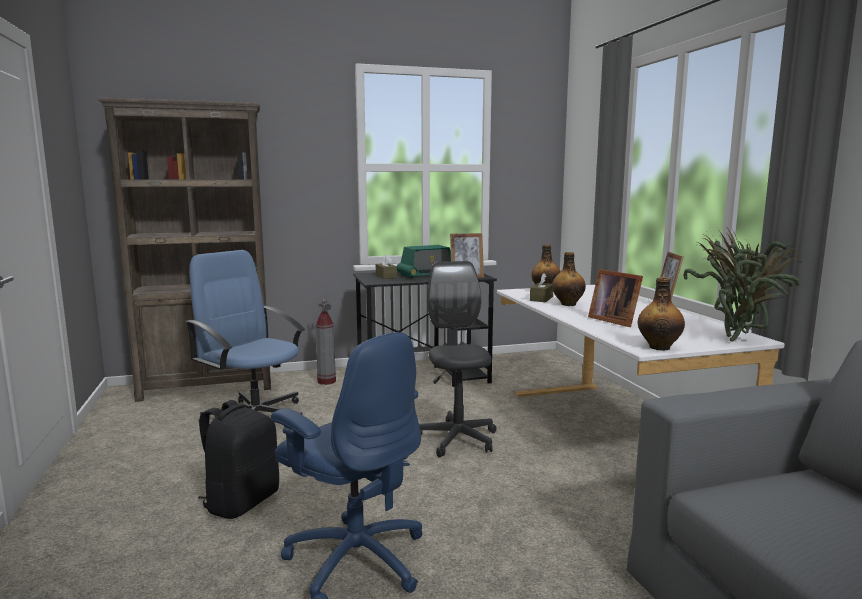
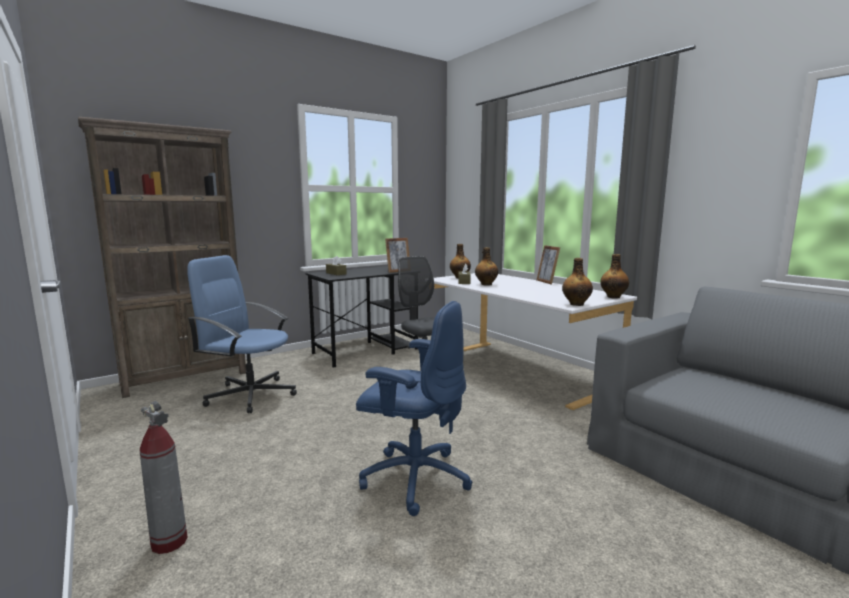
camera: 20 degrees left, 0 degrees up
black backpack [198,400,279,519] -> none
fire extinguisher [316,299,336,385] -> fire extinguisher moved to [139,401,188,554]
radio [397,245,451,279] -> none
picture frame [588,269,643,327] -> none
potted plant [683,226,802,342] -> bottle [600,254,629,298]

